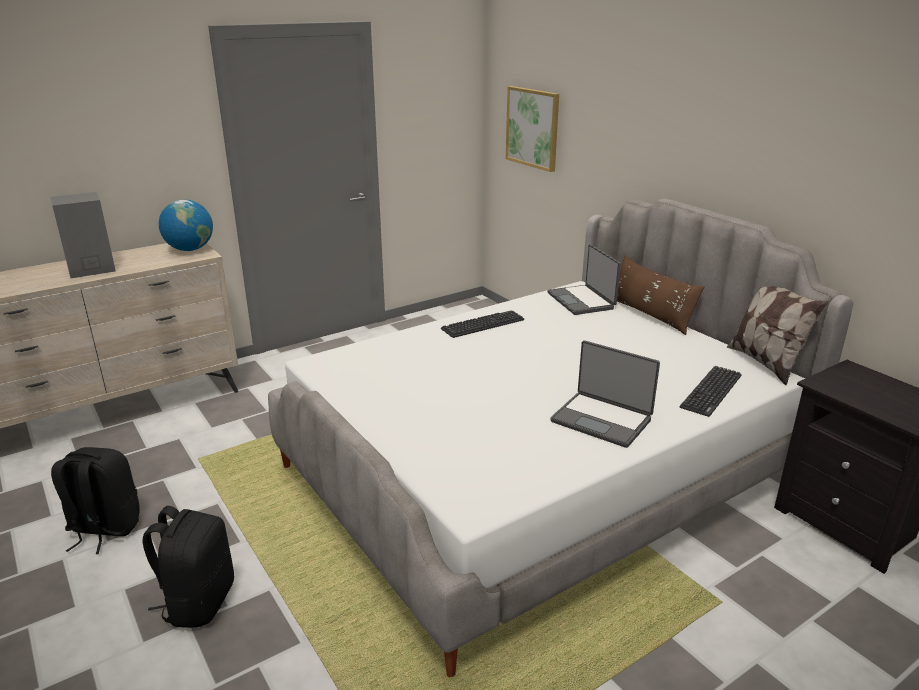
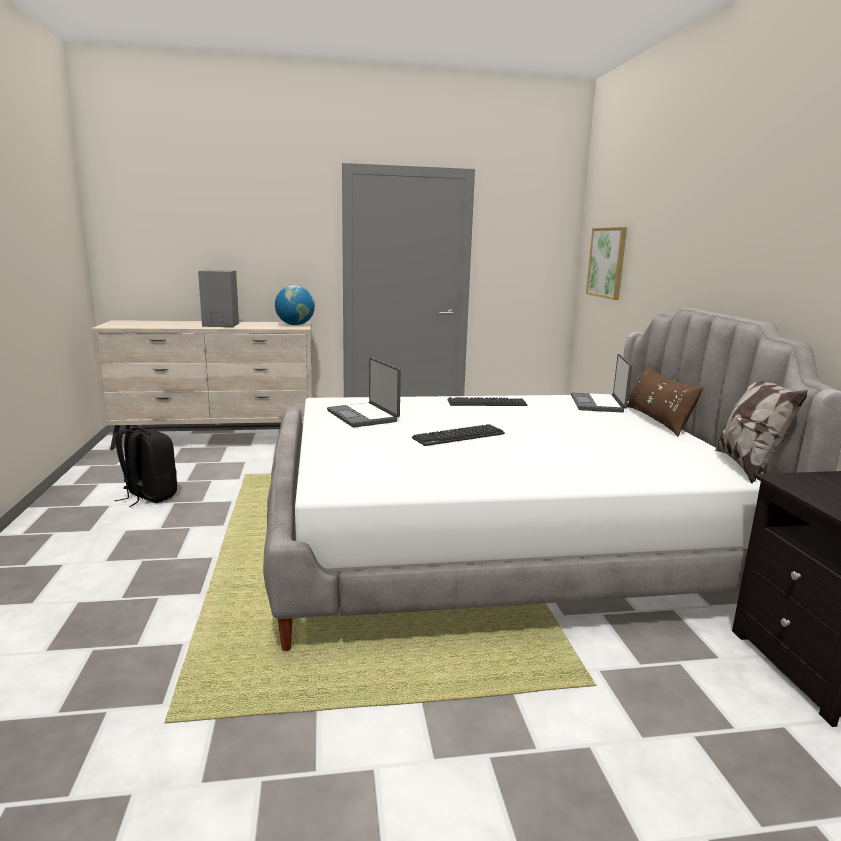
camera: 25 degrees right, 10 degrees down
black backpack [142,506,234,628] -> none
laptop [550,340,660,448] -> laptop moved to [327,358,401,427]
keyboard [680,366,742,417] -> keyboard moved to [412,424,505,446]

